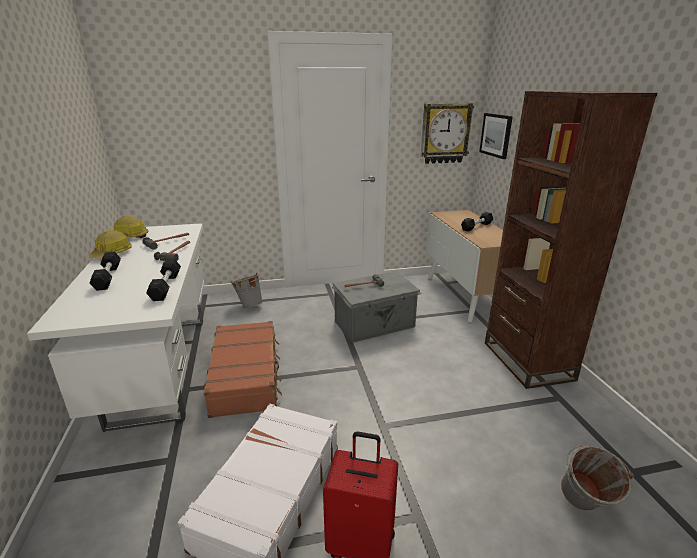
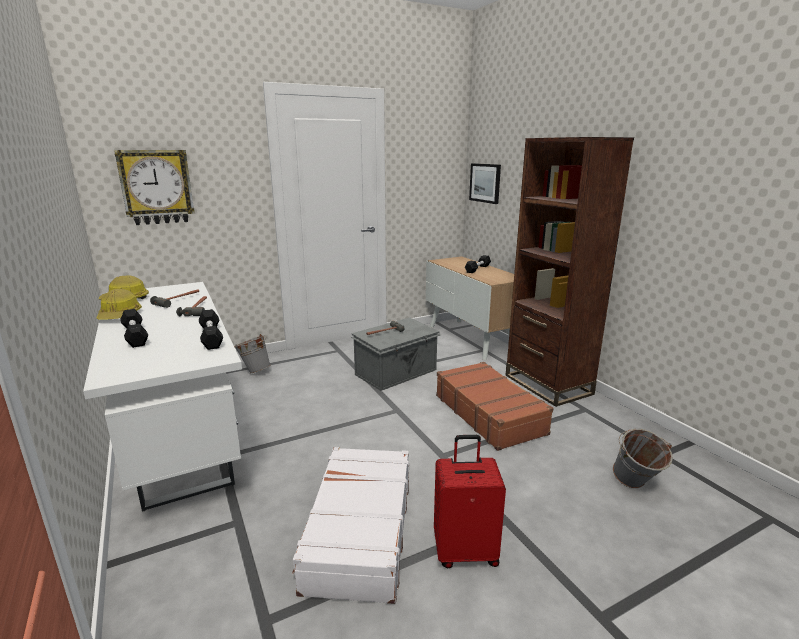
camera: 15 degrees left, 5 degrees down
brown suitcase [203,321,282,418] -> brown suitcase moved to [436,362,553,451]
wall clock [421,103,474,164] -> wall clock moved to [114,150,194,225]

